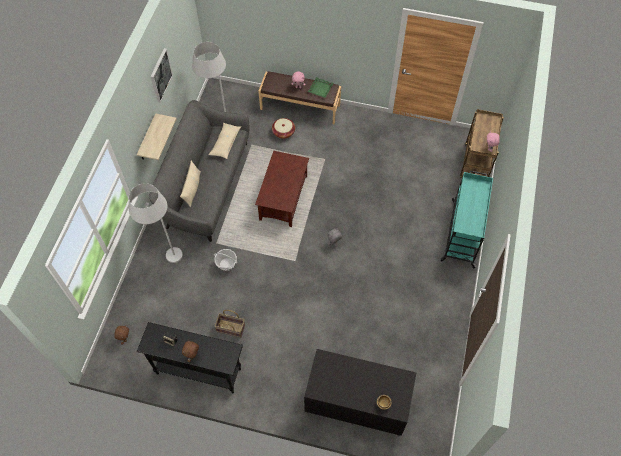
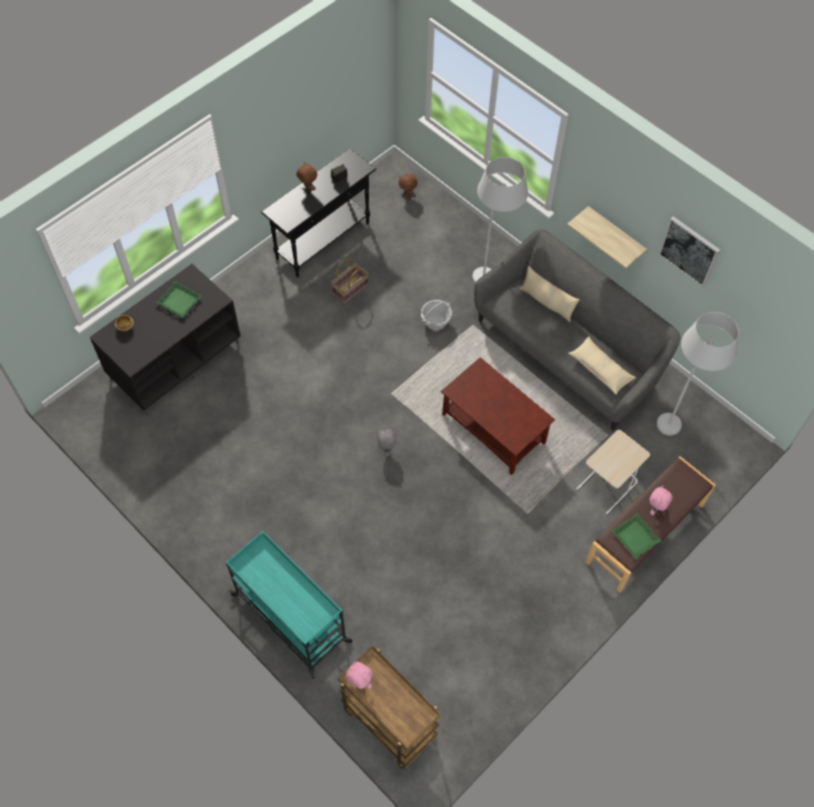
camera: 120 degrees right, 0 degrees up
basket [272,118,295,139] -> beige side table [576,430,650,515]
none -> green tray [155,281,202,318]

